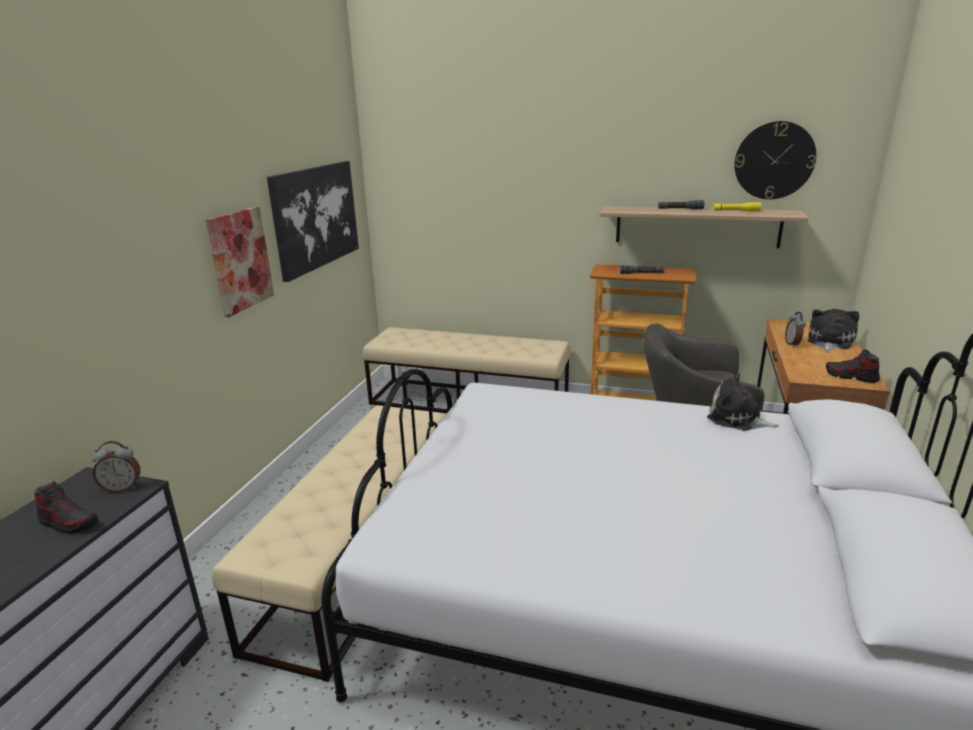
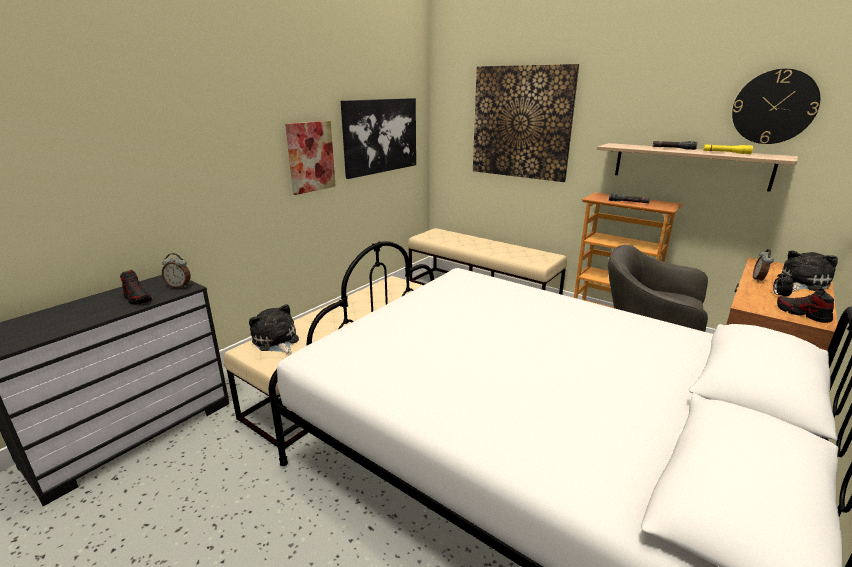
camera: 20 degrees right, 0 degrees up
plush toy [707,372,779,431] -> plush toy moved to [249,304,299,354]
none -> picture [473,64,579,182]
none -> alarm clock [773,271,793,297]

